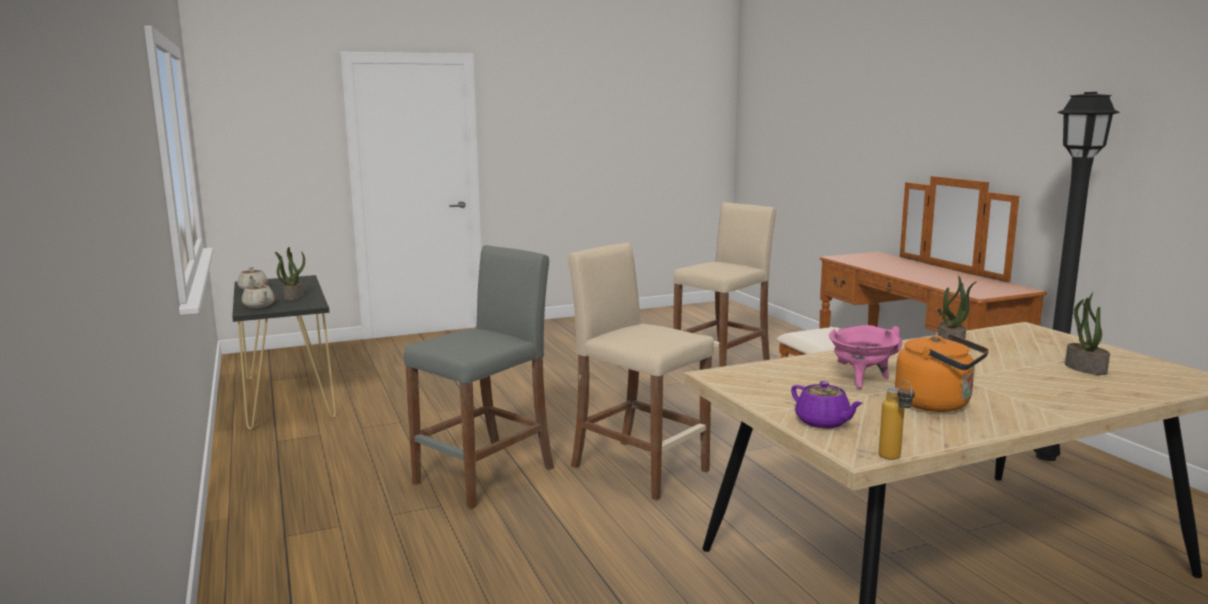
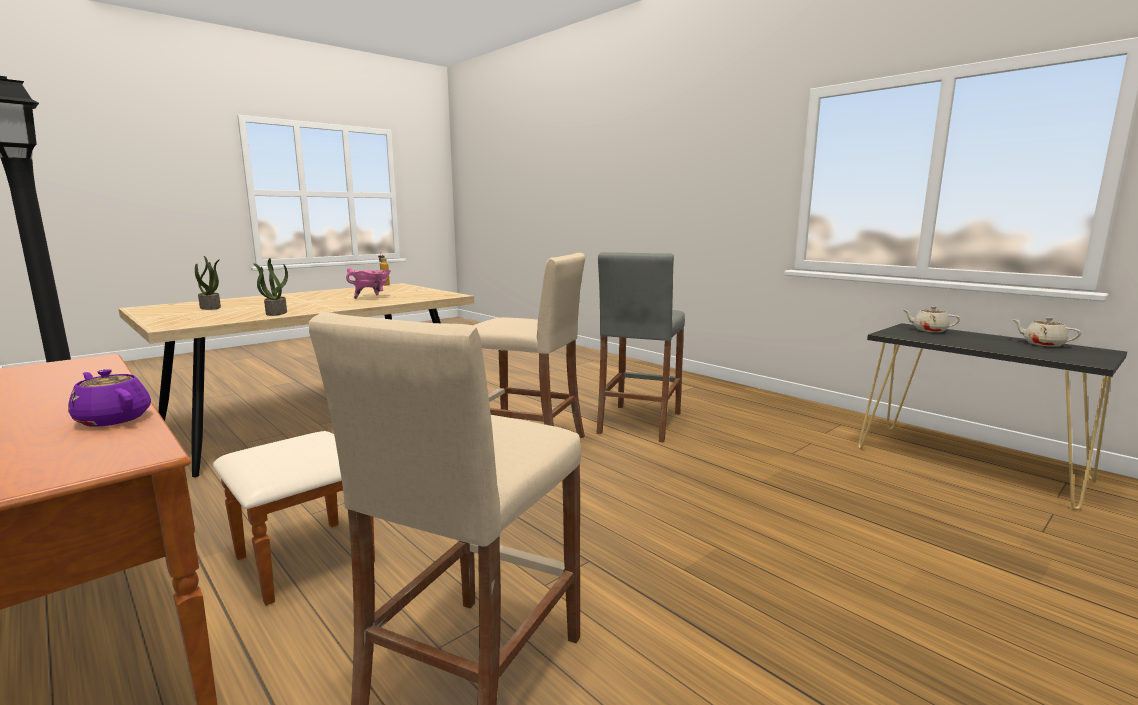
camera: 160 degrees right, 0 degrees up
potted plant [275,247,305,301] -> none
purple teapot [791,381,863,429] -> purple teapot moved to [68,369,151,426]
orange kettle [895,334,989,412] -> none

